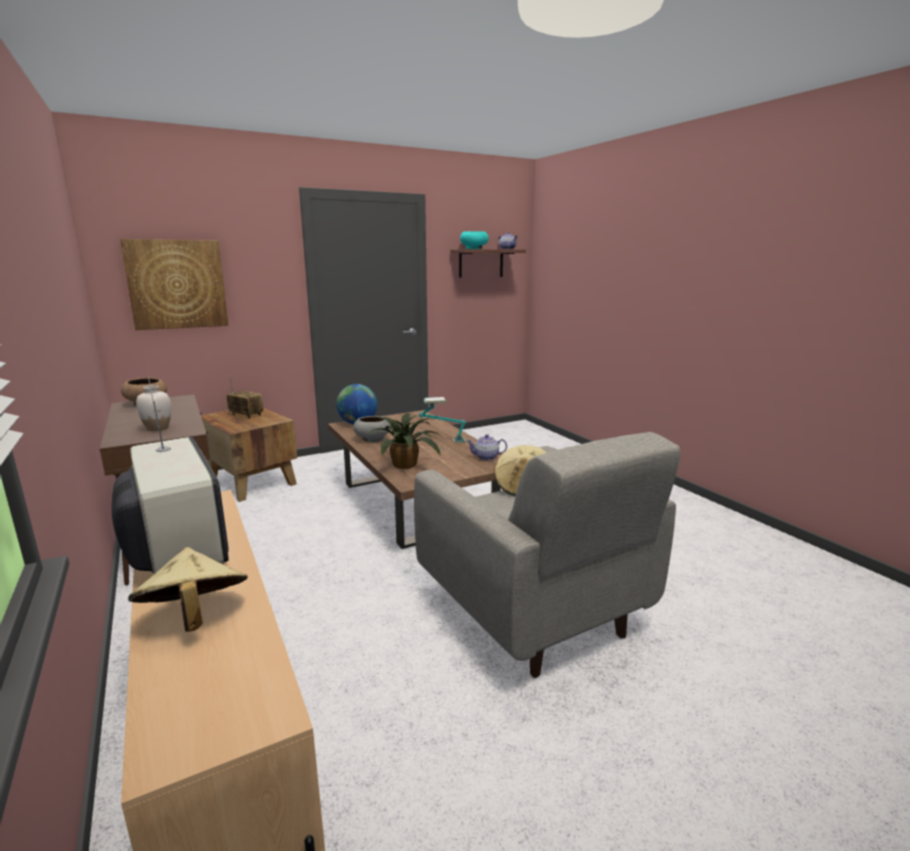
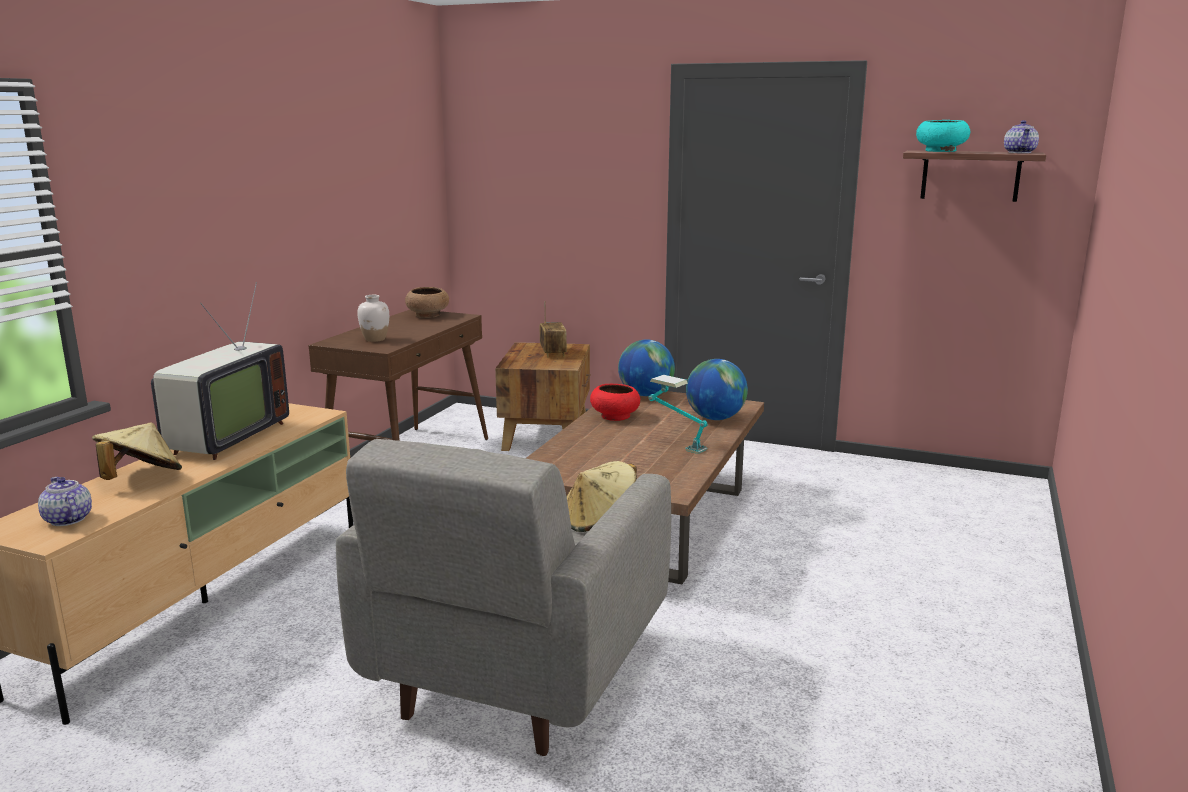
camera: 50 degrees right, 0 degrees up
picture [120,239,228,330] -> none
grey bowl [353,416,391,443] -> red bowl [590,383,640,421]
potted plant [367,413,441,469] -> none
teapot [466,434,507,460] -> teapot moved to [38,477,92,526]
none -> globe [686,359,748,420]

